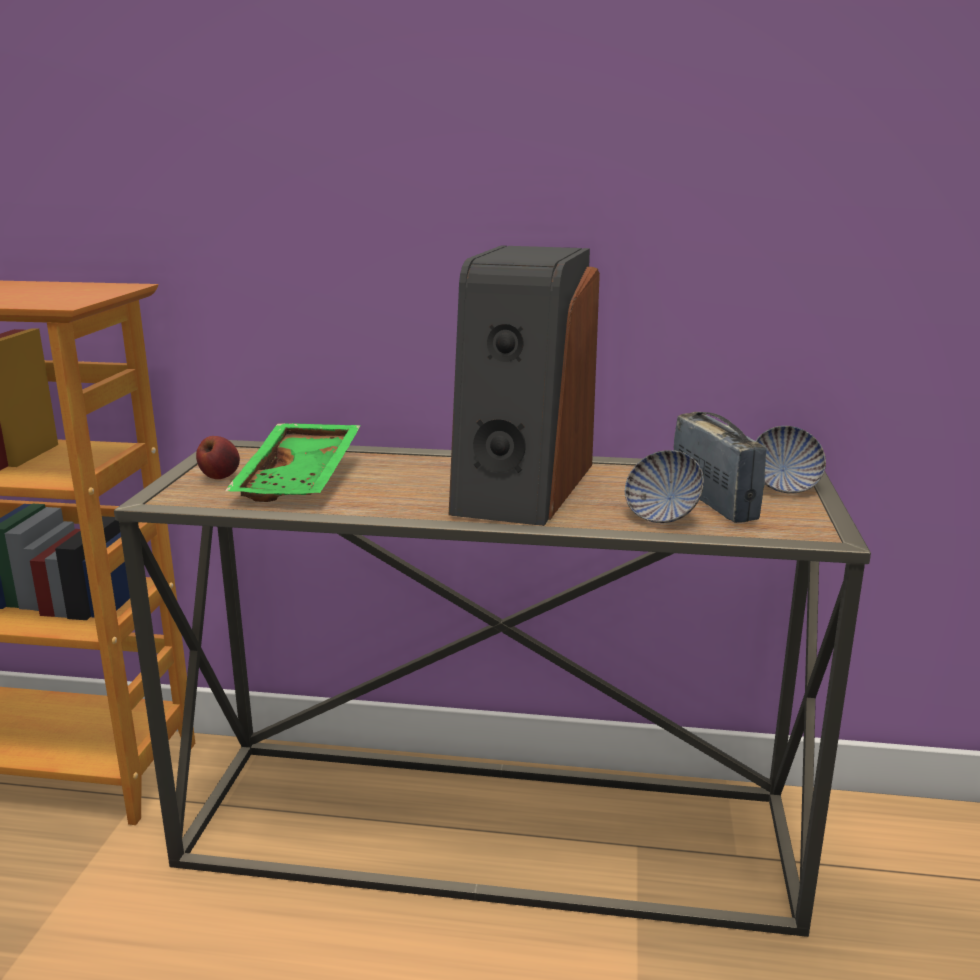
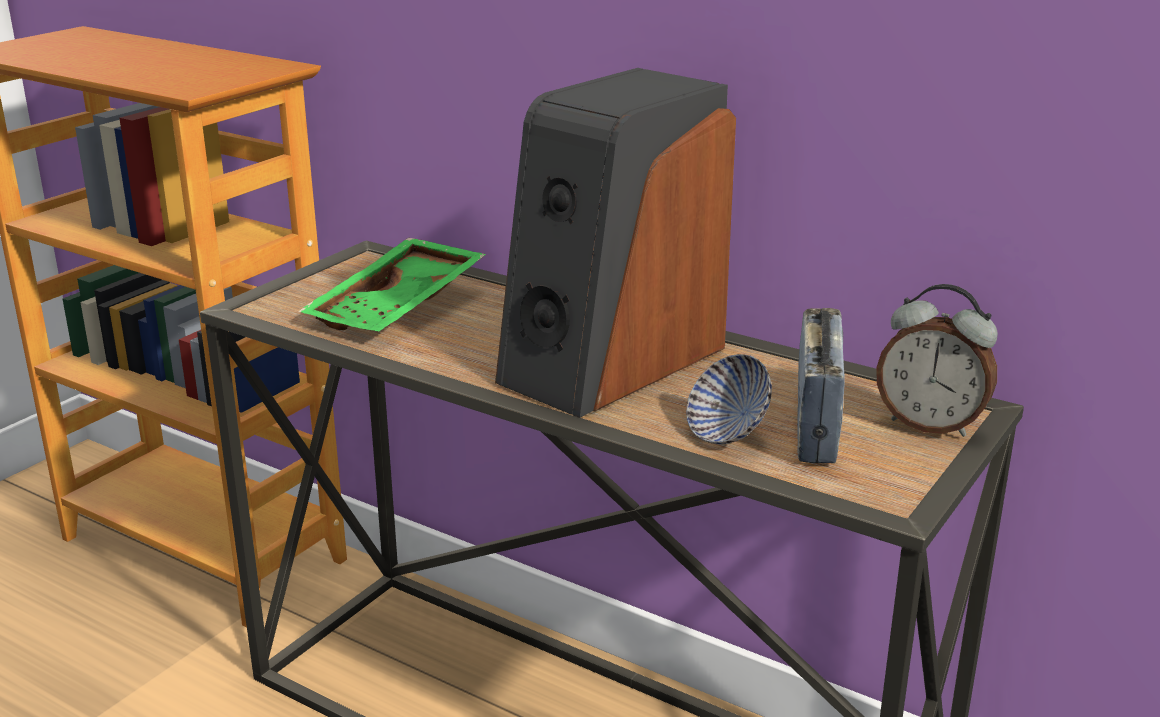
camera: 25 degrees right, 5 degrees up
apple [196,436,240,479] -> none
bowl [756,426,826,494] -> alarm clock [876,284,998,437]

